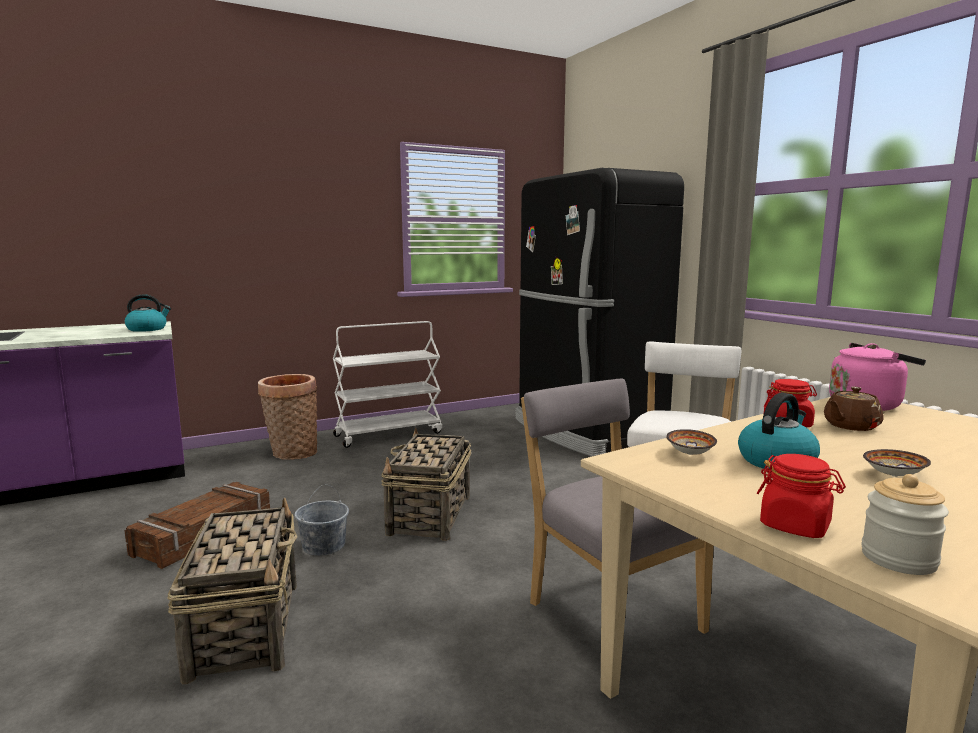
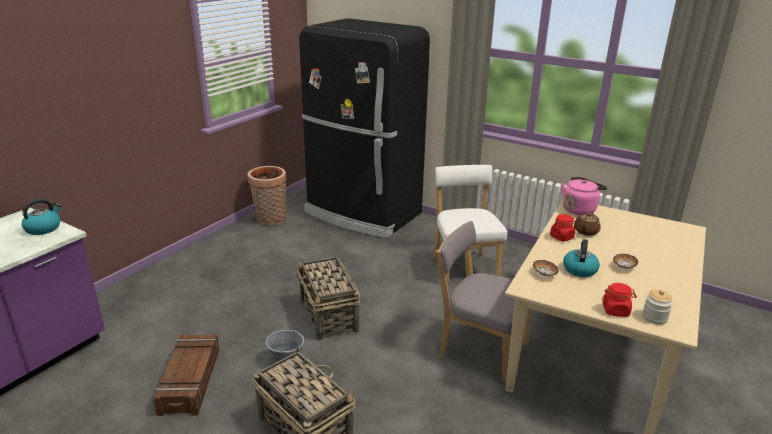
camera: 30 degrees left, 15 degrees up
basket [258,374,317,460] -> basket moved to [247,166,287,225]
white cart [333,321,442,448] -> none

